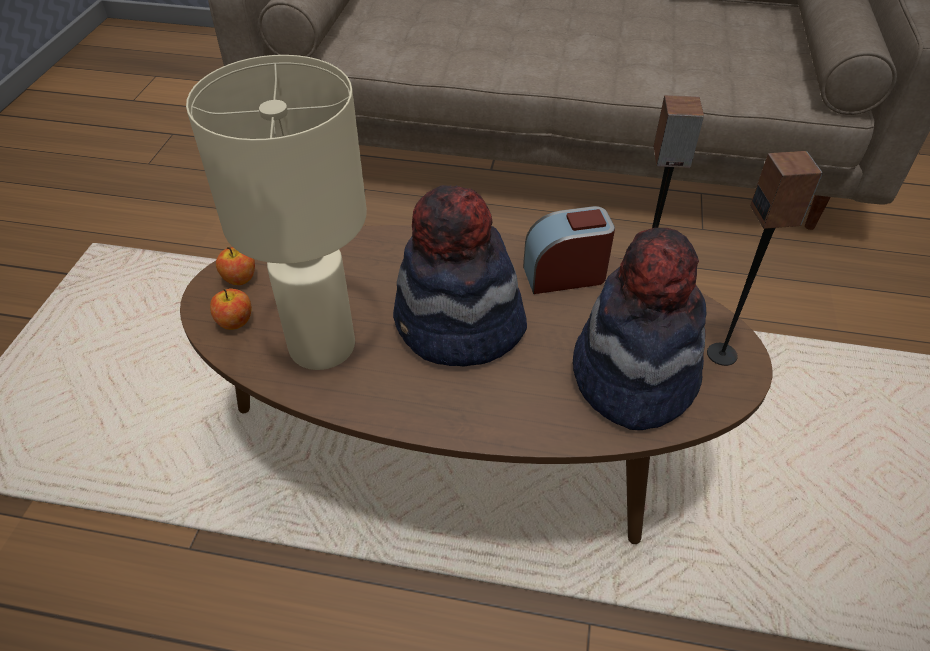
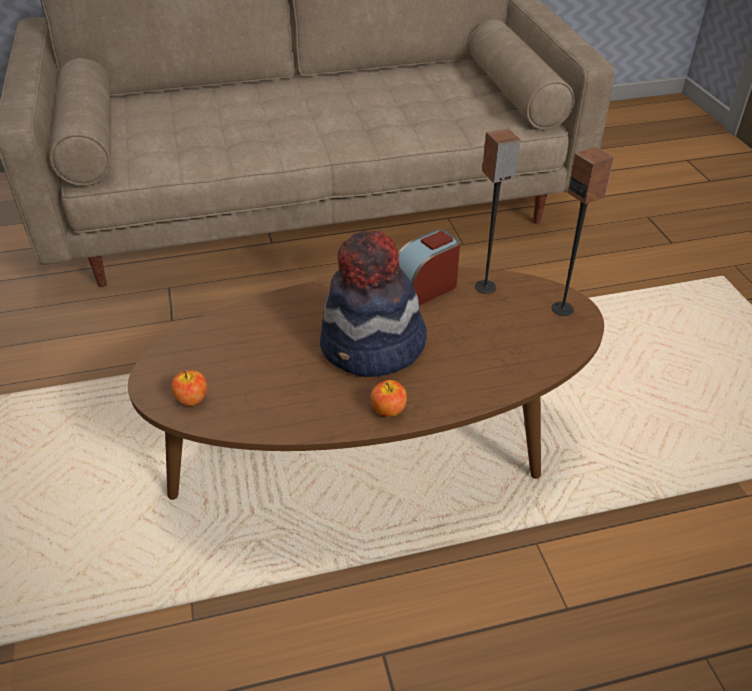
camera: 25 degrees left, 5 degrees down
beige table lamp [186,55,367,370] -> none
apple [216,247,255,285] -> apple moved to [371,380,407,417]
hat [573,228,707,430] -> none

